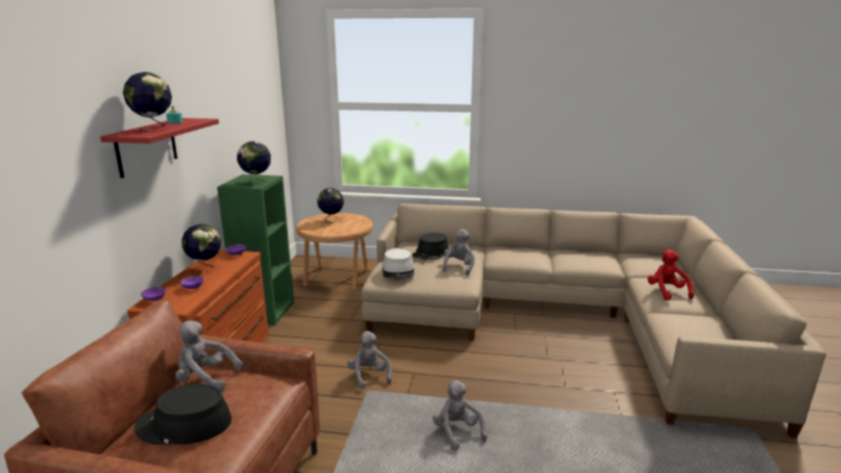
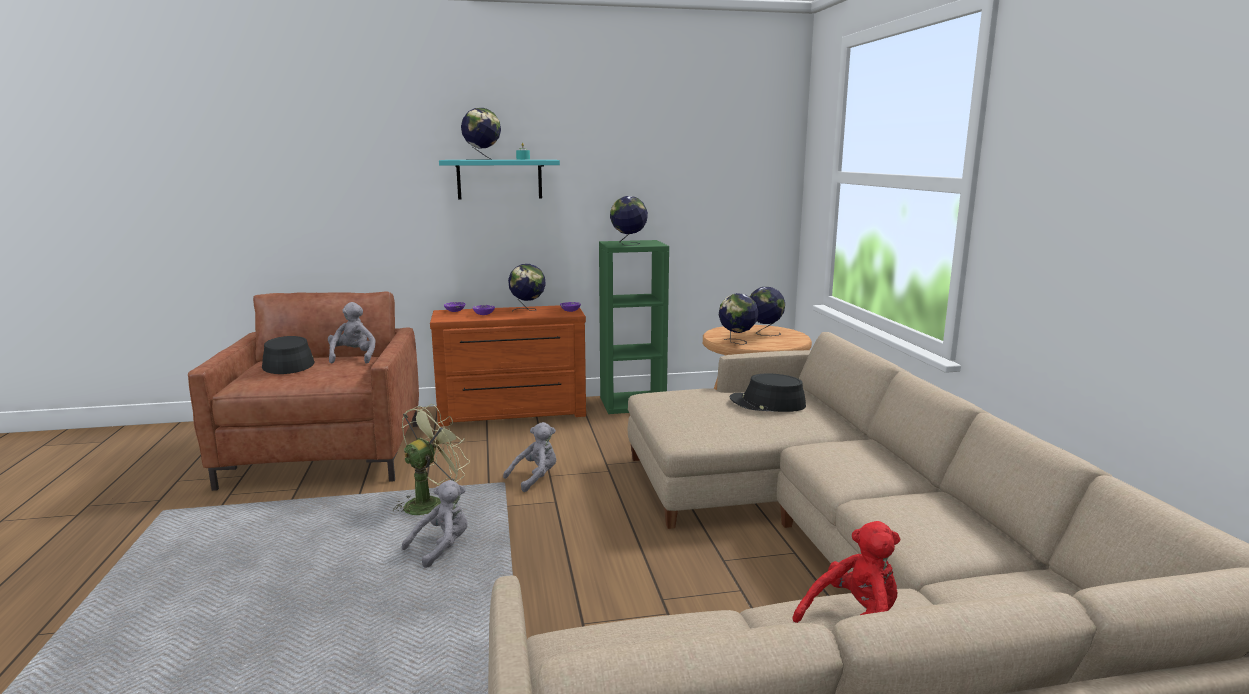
camera: 70 degrees right, 5 degrees down
red shelf [100,118,219,178] -> turquoise shelf [439,160,560,199]
grey hat [382,248,415,279] -> none
grey plush toy [443,229,475,276] -> none
none -> green fan [393,404,470,515]
none -> globe [719,293,758,345]

